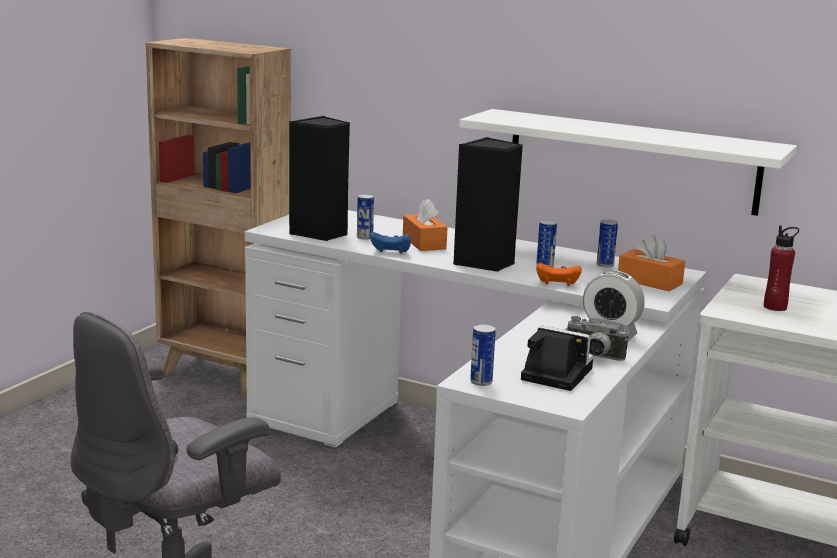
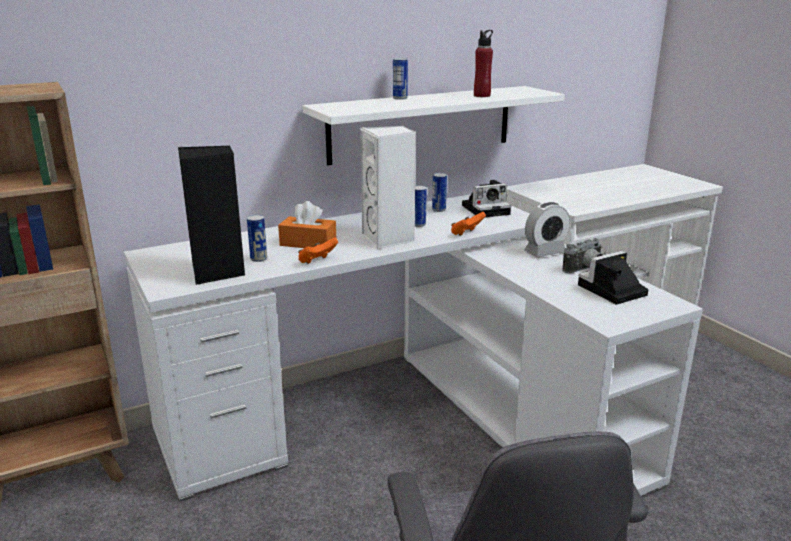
camera: 55 degrees left, 5 degrees up
blue game controller [370,232,411,254] -> orange game controller [298,238,338,264]
black speaker [454,137,523,272] -> white speaker [360,126,416,249]
can [470,324,496,386] -> can moved to [393,58,408,100]
orange tissue box [618,234,685,291] -> camera [462,180,511,217]
red bottle [764,225,799,311] -> red bottle moved to [474,30,493,97]

